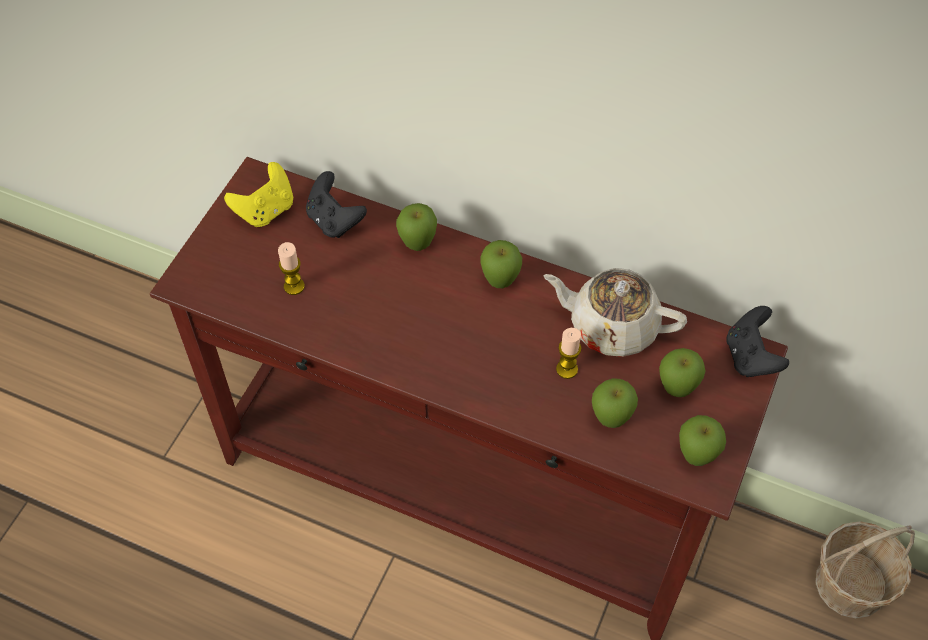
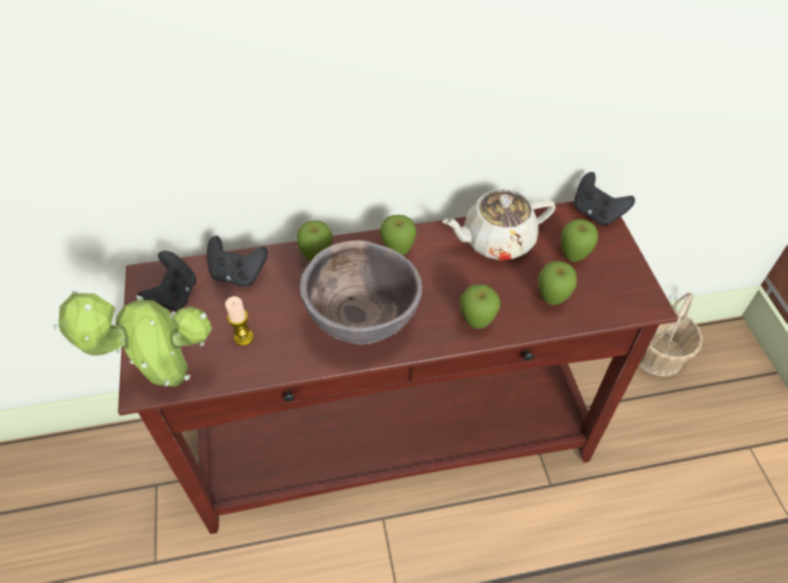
camera: 35 degrees left, 5 degrees down
yellow game controller [224,162,293,227] -> black game controller [138,251,196,311]
candle [556,328,581,379] -> none
apple [679,415,726,466] -> apple moved to [460,284,501,329]
none -> potted plant [54,290,212,387]
none -> brown bowl [300,240,422,345]

